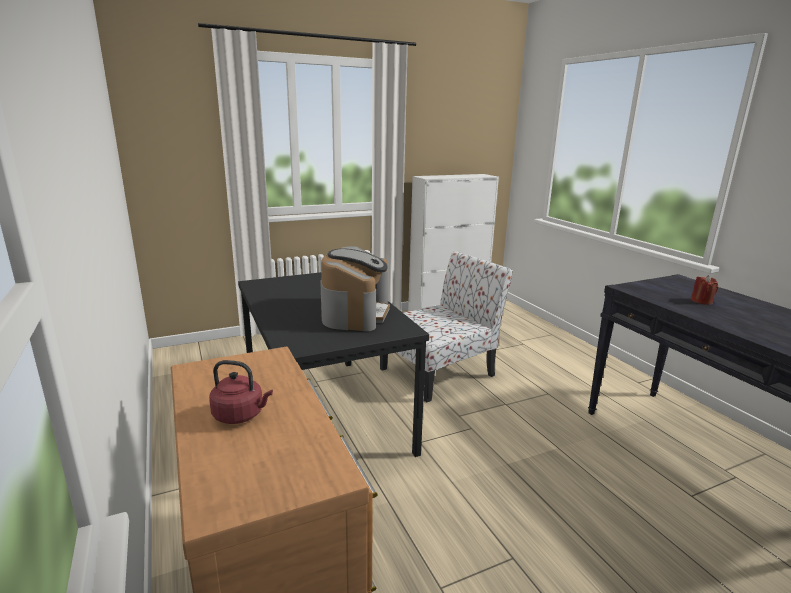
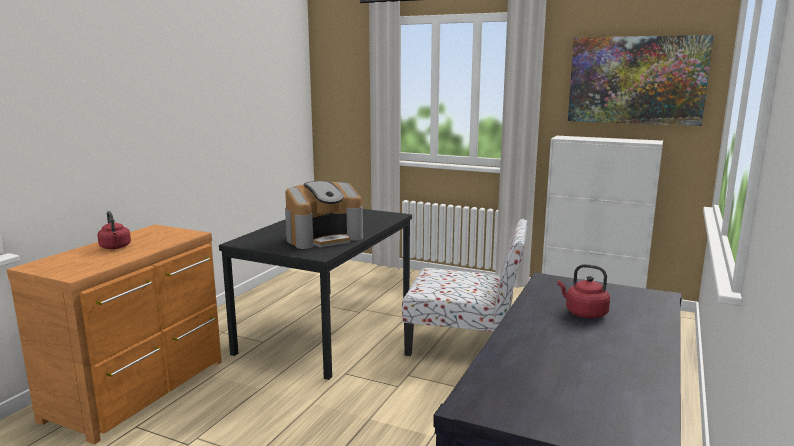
camera: 50 degrees right, 5 degrees down
red candle [691,275,718,305] -> red kettle [558,264,610,319]
none -> picture [568,35,714,126]

